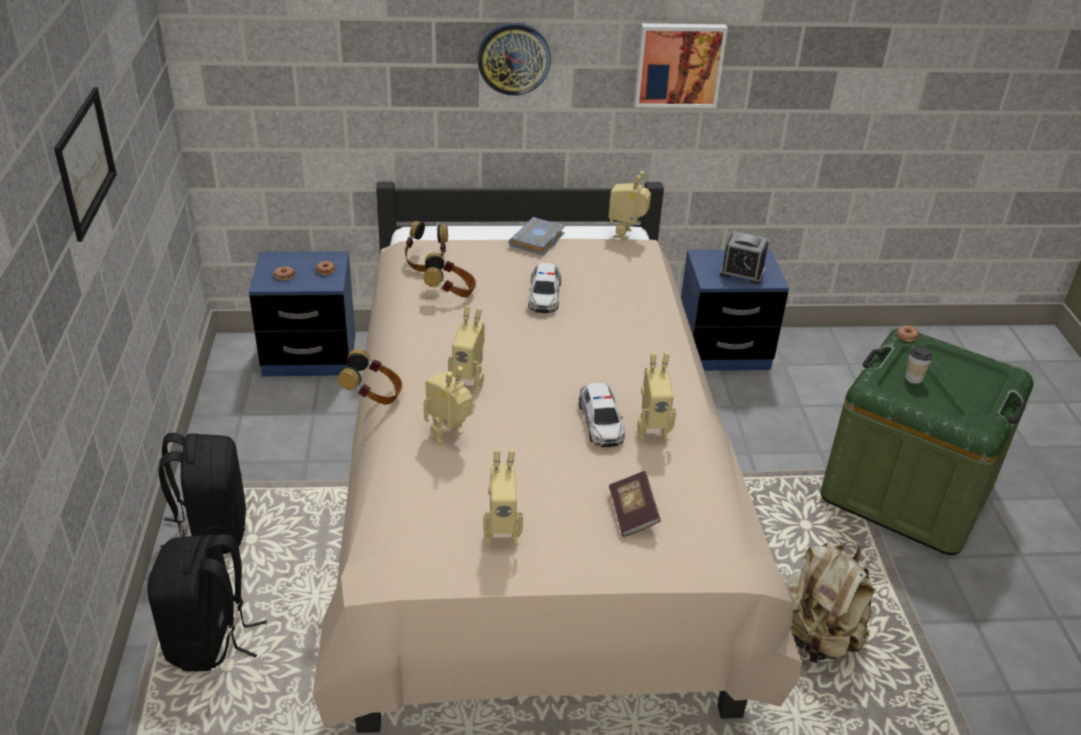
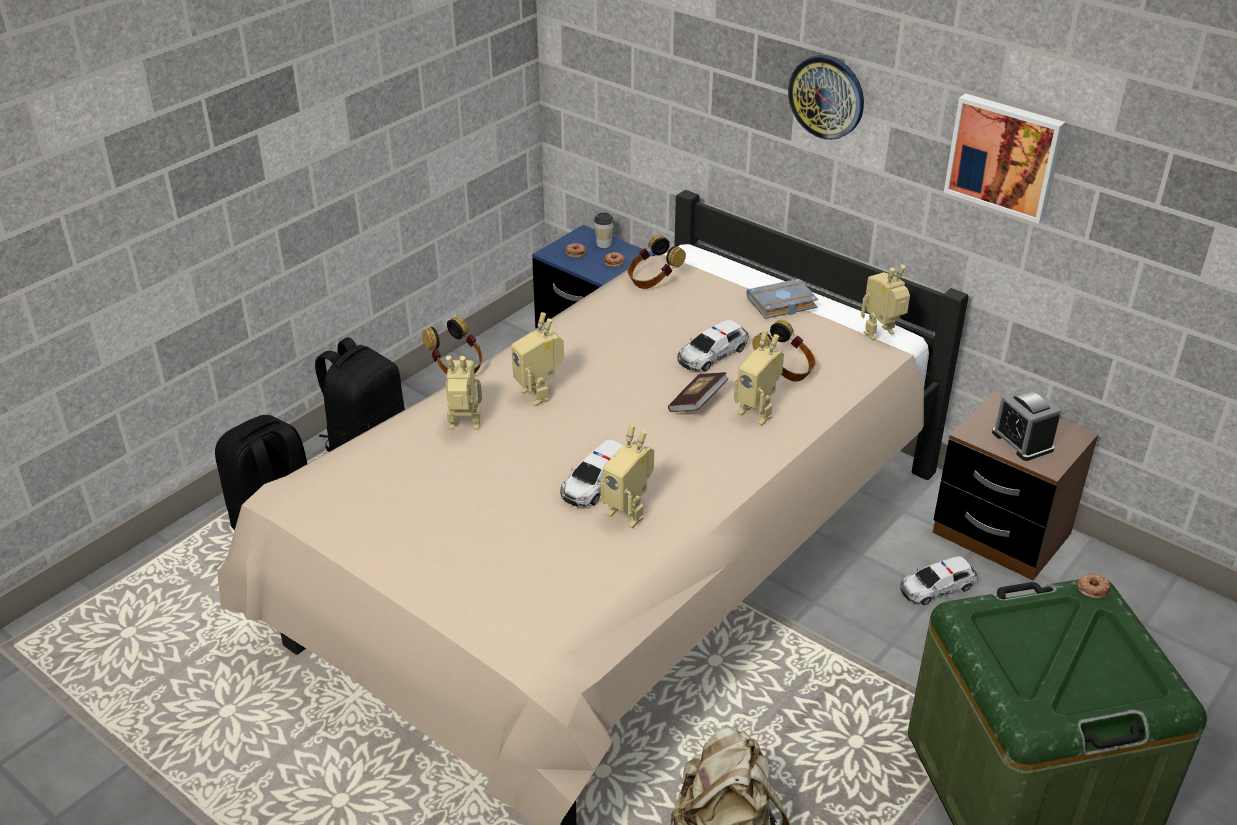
camera: 45 degrees right, 0 degrees up
picture [54,87,117,242] -> none
headphones [424,252,476,298] -> headphones moved to [752,320,816,382]
toy robot [483,449,523,545] -> toy robot moved to [734,329,784,426]
book [609,471,661,537] -> book moved to [668,372,729,412]
blue nightstand [681,250,789,371] -> brown nightstand [933,391,1098,580]
cup [905,345,933,384] -> cup moved to [594,213,614,248]
none -> toy car [900,556,978,605]

